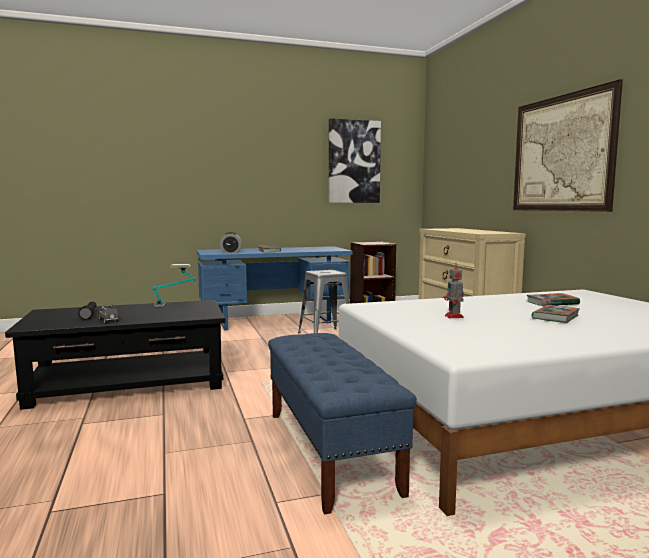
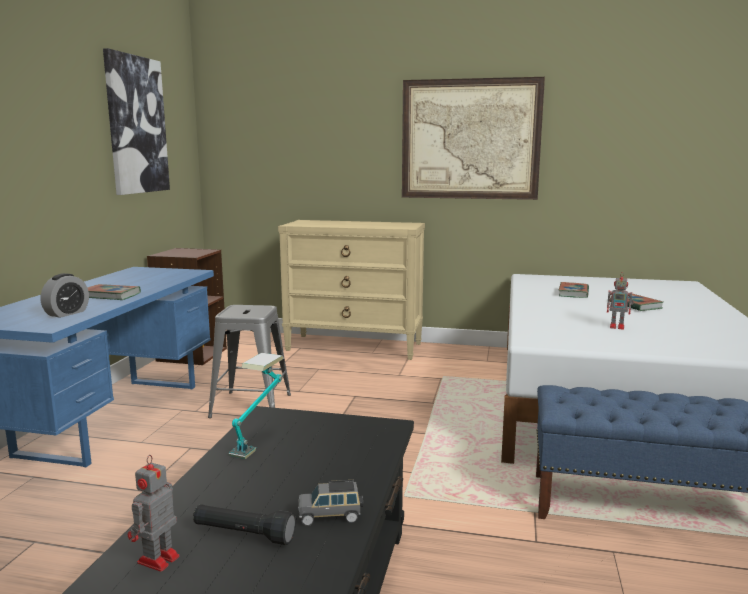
camera: 60 degrees left, 5 degrees up
none -> toy robot [128,455,179,572]

